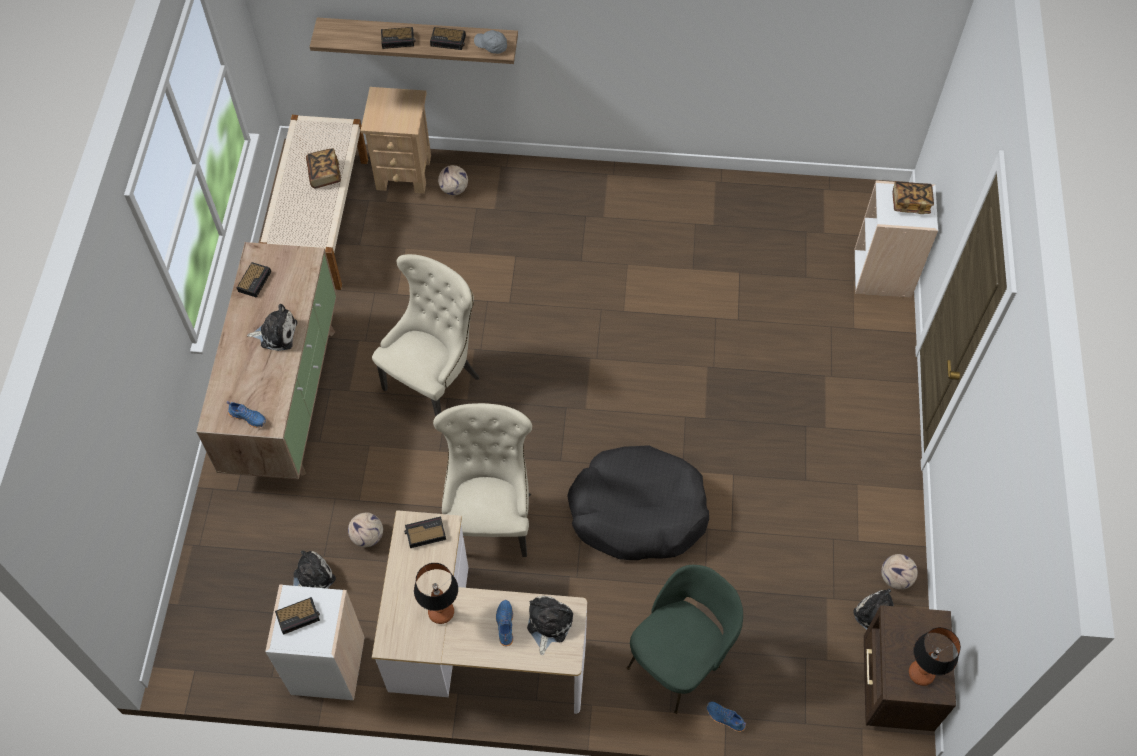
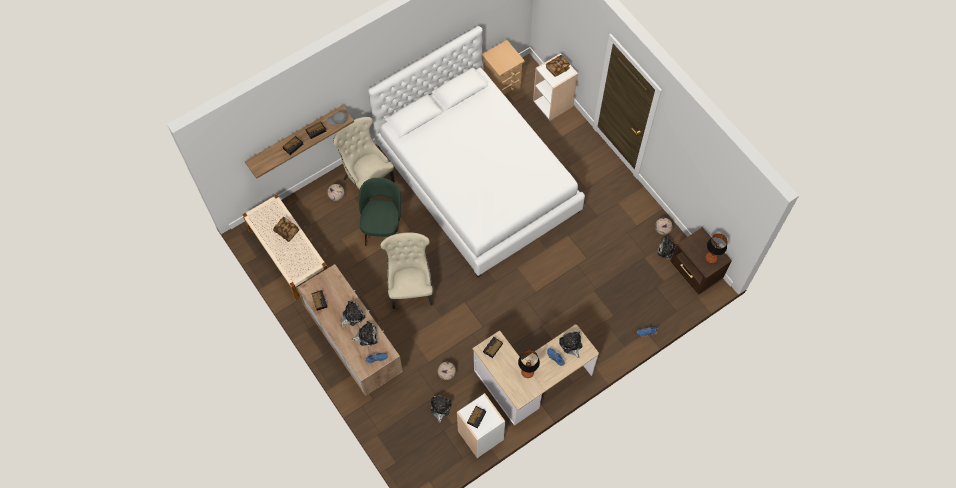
camera: 40 degrees left, 5 degrees up
beige nightstand [360,87,431,193] -> beige nightstand moved to [482,40,525,95]
beige chair [433,403,532,557] -> beige chair moved to [333,117,395,190]
black dog bed [567,445,709,560] -> none
green chair [627,565,743,714] -> green chair moved to [359,178,401,246]
none -> plush toy [351,321,377,346]
none -> white bed [368,26,585,277]

